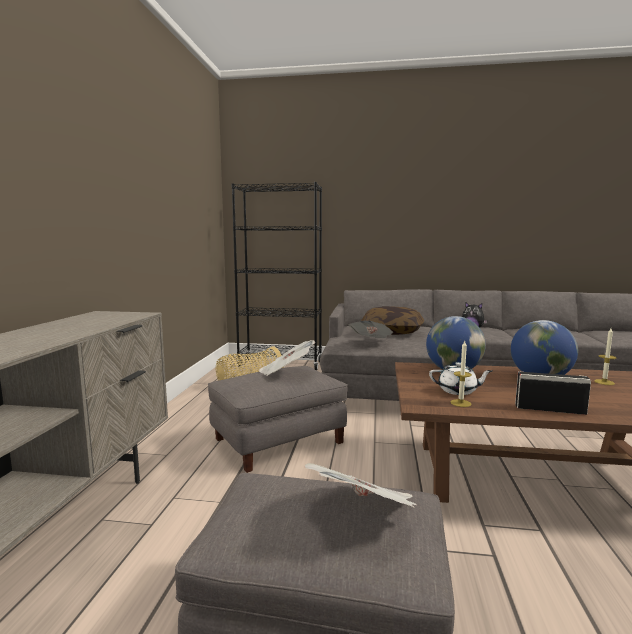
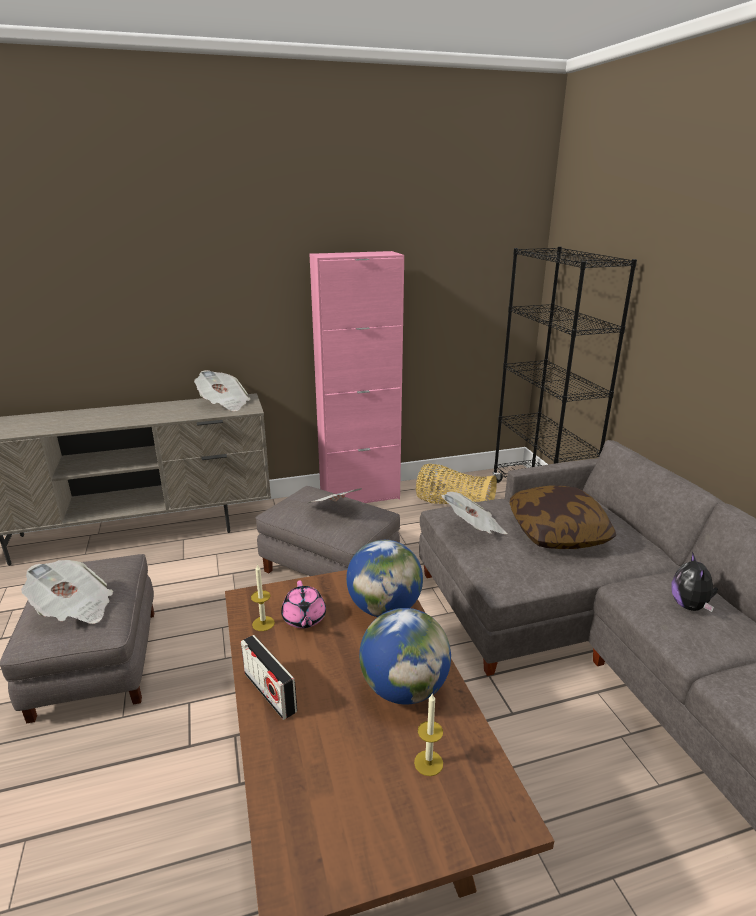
camera: 65 degrees right, 15 degrees up
white teapot [429,362,492,395] -> pink teapot [281,580,326,628]
radio [515,371,591,415] -> radio turned 150 degrees clockwise [241,635,297,720]
none -> newspaper [194,370,250,411]
none -> pink cabinet [310,251,404,503]

